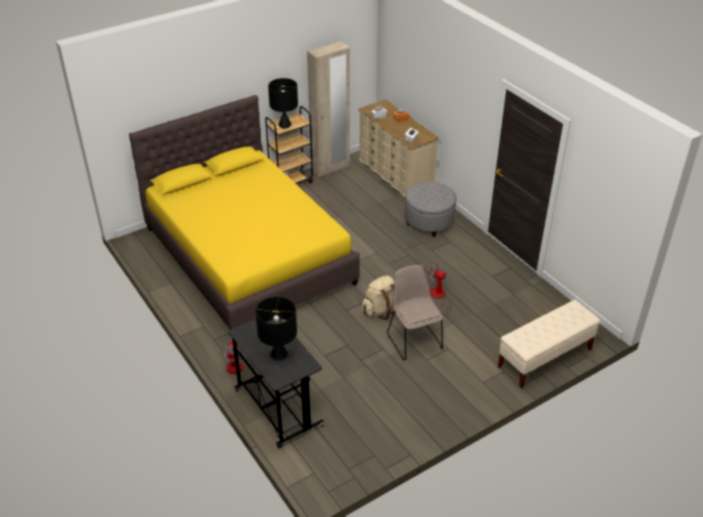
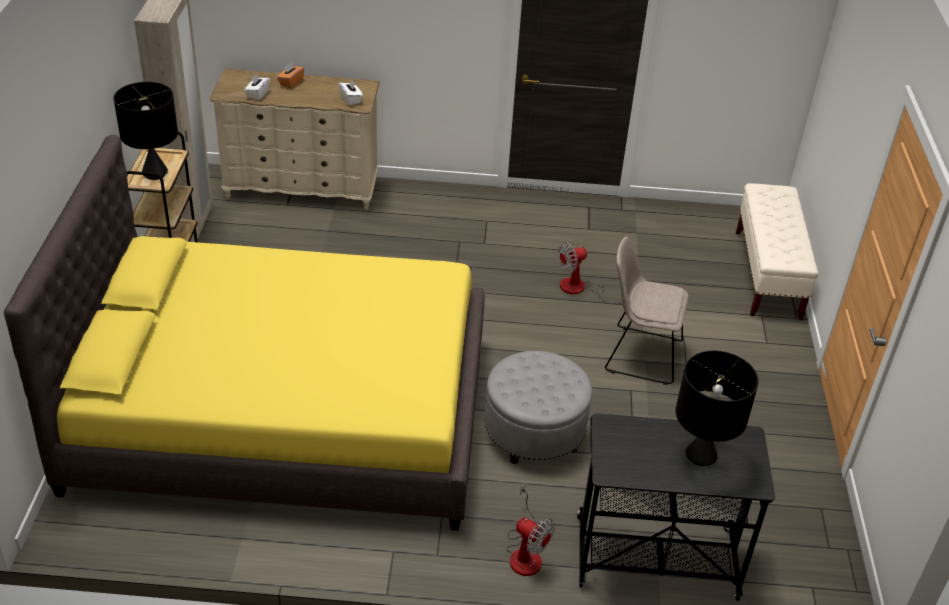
camera: 55 degrees left, 0 degrees up
beige backpack [362,276,395,320] -> none
grey ottoman [405,182,457,237] -> grey ottoman moved to [484,351,592,464]

